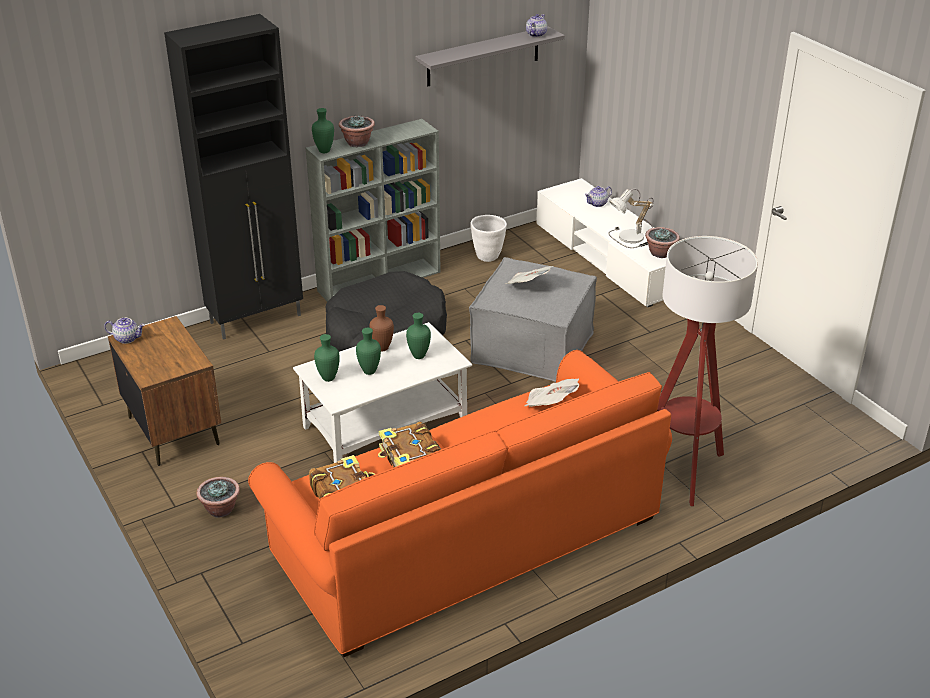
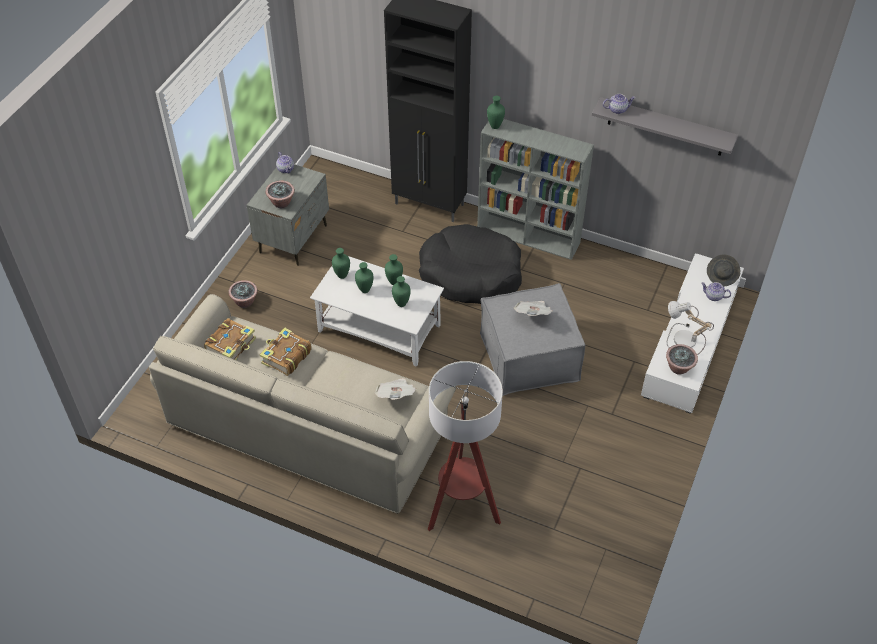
camera: 55 degrees right, 15 degrees up
brown nightstand [108,316,221,466] -> grey nightstand [247,164,329,266]
orange sofa [248,350,672,657] -> beige sofa [149,294,456,514]
potted plant [339,115,375,147] -> potted plant moved to [266,181,295,208]
brown vase [369,305,394,352] -> green vase [385,254,403,285]
white planter [470,215,507,262] -> none
teapot [526,14,547,37] -> teapot moved to [603,94,635,114]
none -> grey hat [707,254,741,286]

